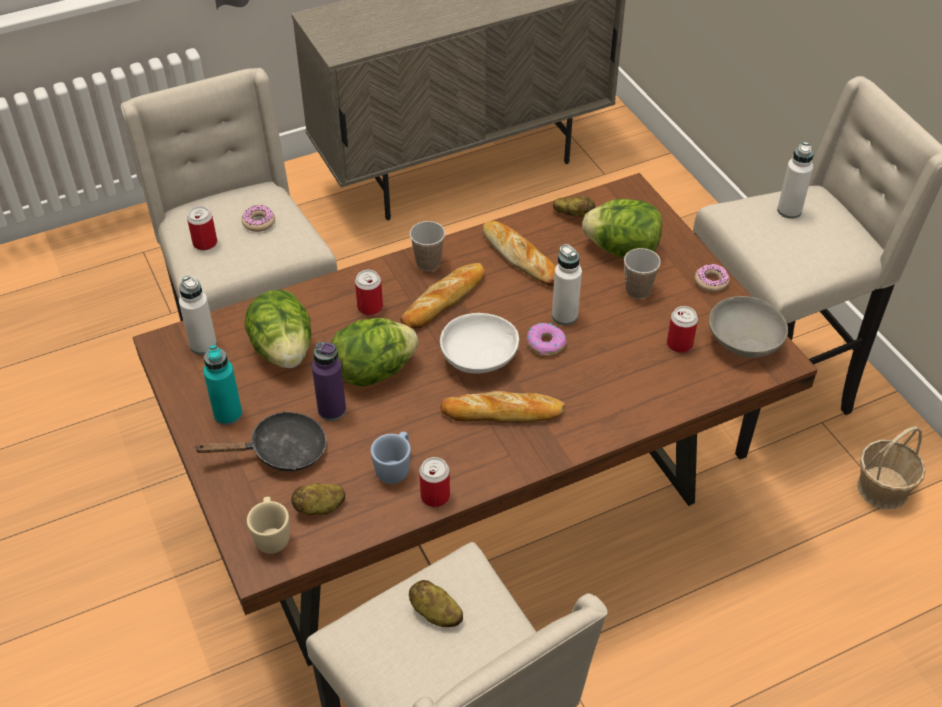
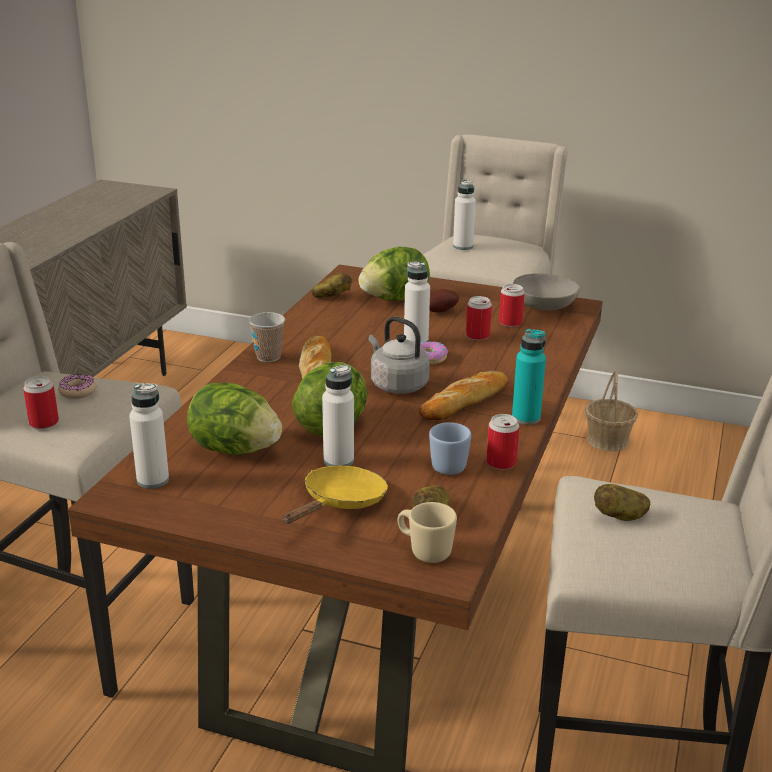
camera: 45 degrees left, 20 degrees down
black frying pan [194,411,327,471] -> yellow frying pan [282,466,388,524]
turquoise bottle [203,345,242,425] -> turquoise bottle moved to [512,329,546,425]
purple bottle [312,342,346,421] -> white bottle [322,365,354,466]
can [355,270,383,315] -> can moved to [466,296,492,341]
white bowl [440,313,519,373] -> grey kettle [368,316,430,394]
bread [483,221,556,286] -> none
cup [624,248,661,299] -> potato [429,289,459,312]
donut [695,263,729,292] -> none

